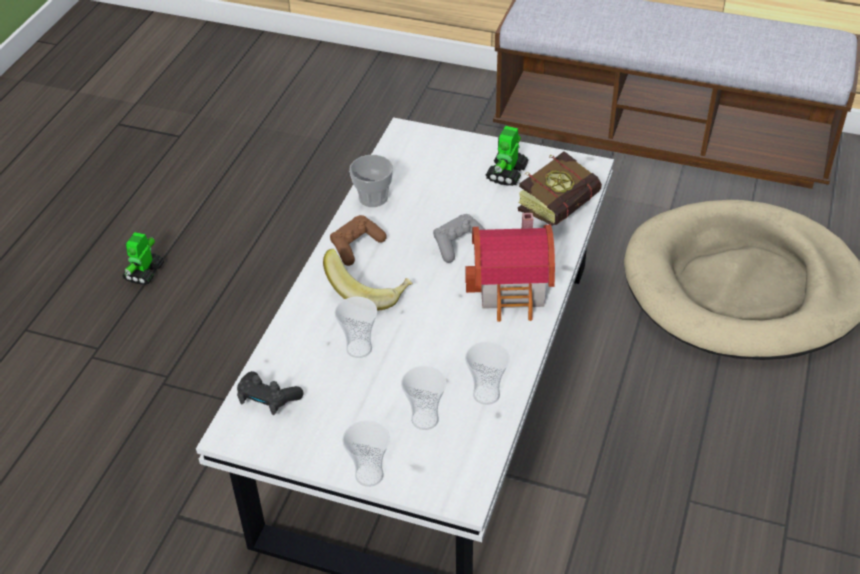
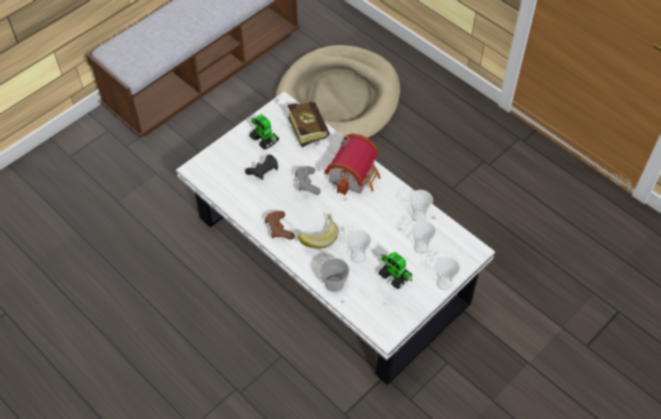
camera: 65 degrees left, 10 degrees up
toy robot [122,232,164,285] -> toy robot moved to [378,252,413,290]
black game controller [237,371,303,415] -> black game controller moved to [245,154,278,180]
cup [349,155,393,207] -> cup moved to [320,258,349,292]

